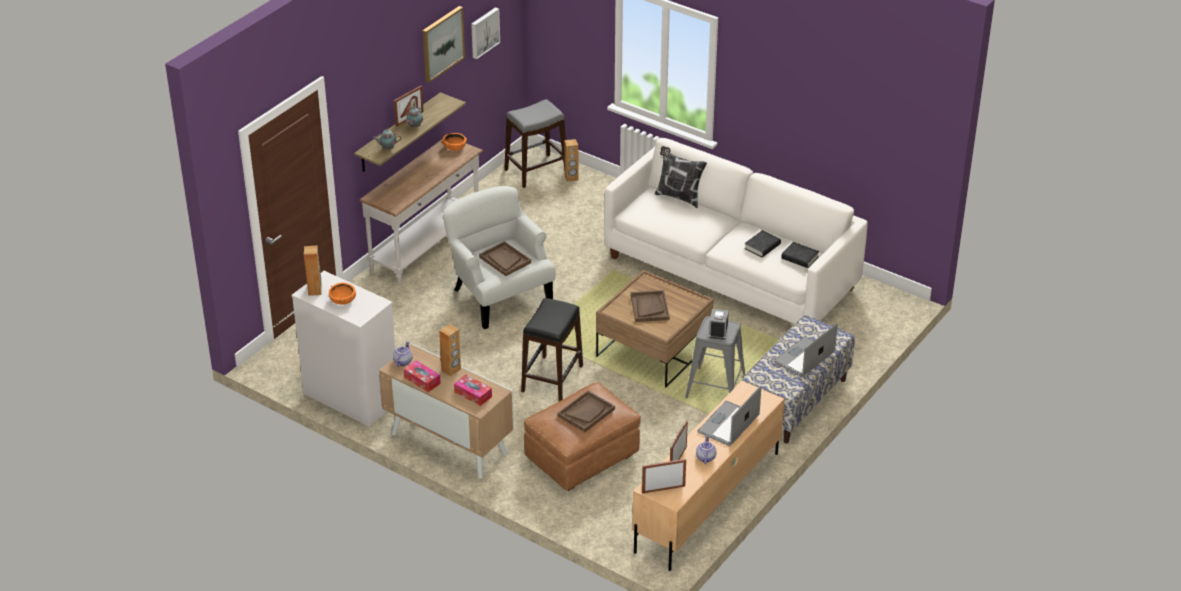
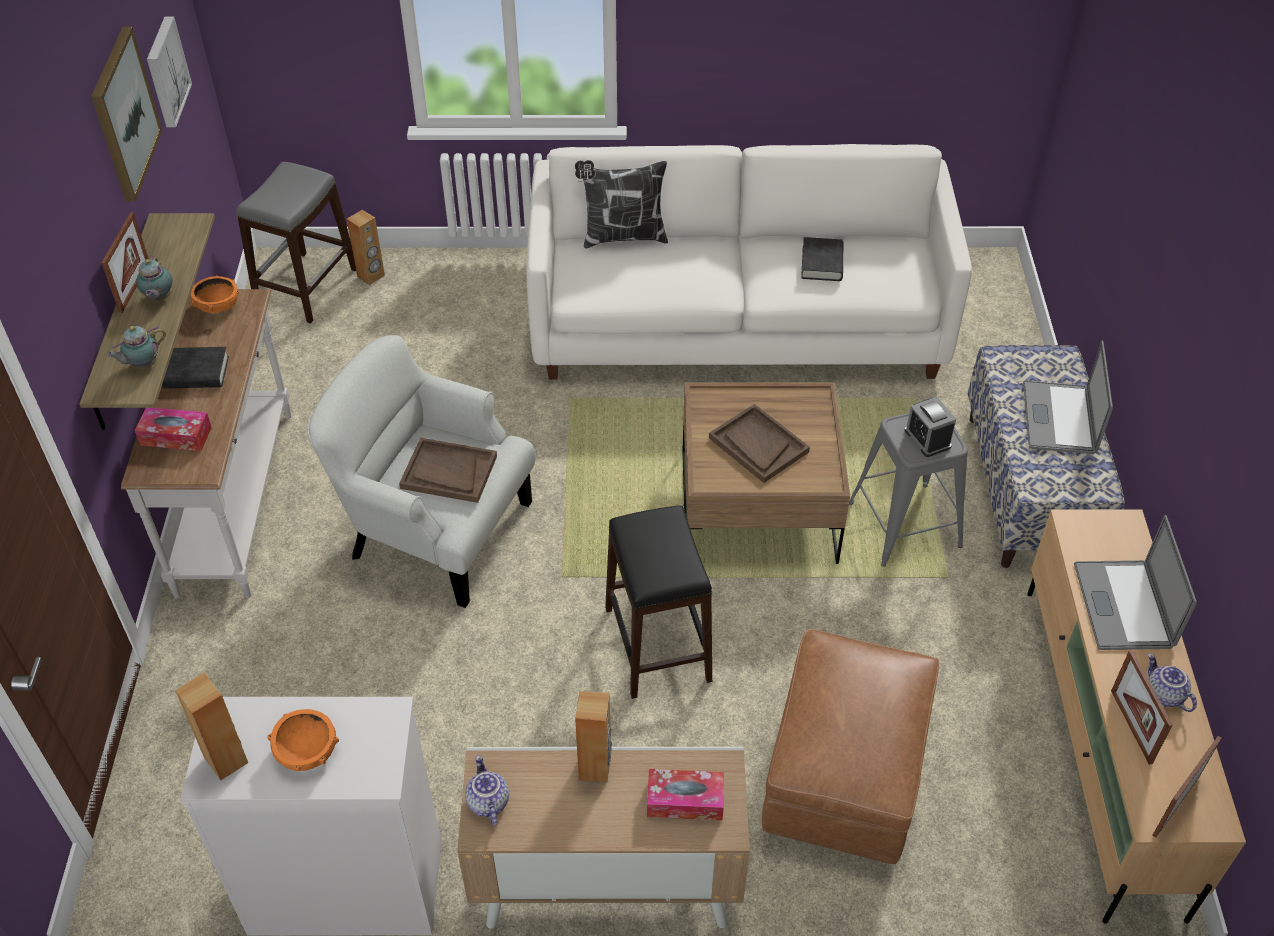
camera: 35 degrees left, 10 degrees up
tissue box [404,360,441,392] -> tissue box moved to [135,408,212,451]
brown tray [558,391,615,432] -> none
black book [781,242,819,268] -> black book moved to [162,347,229,389]

